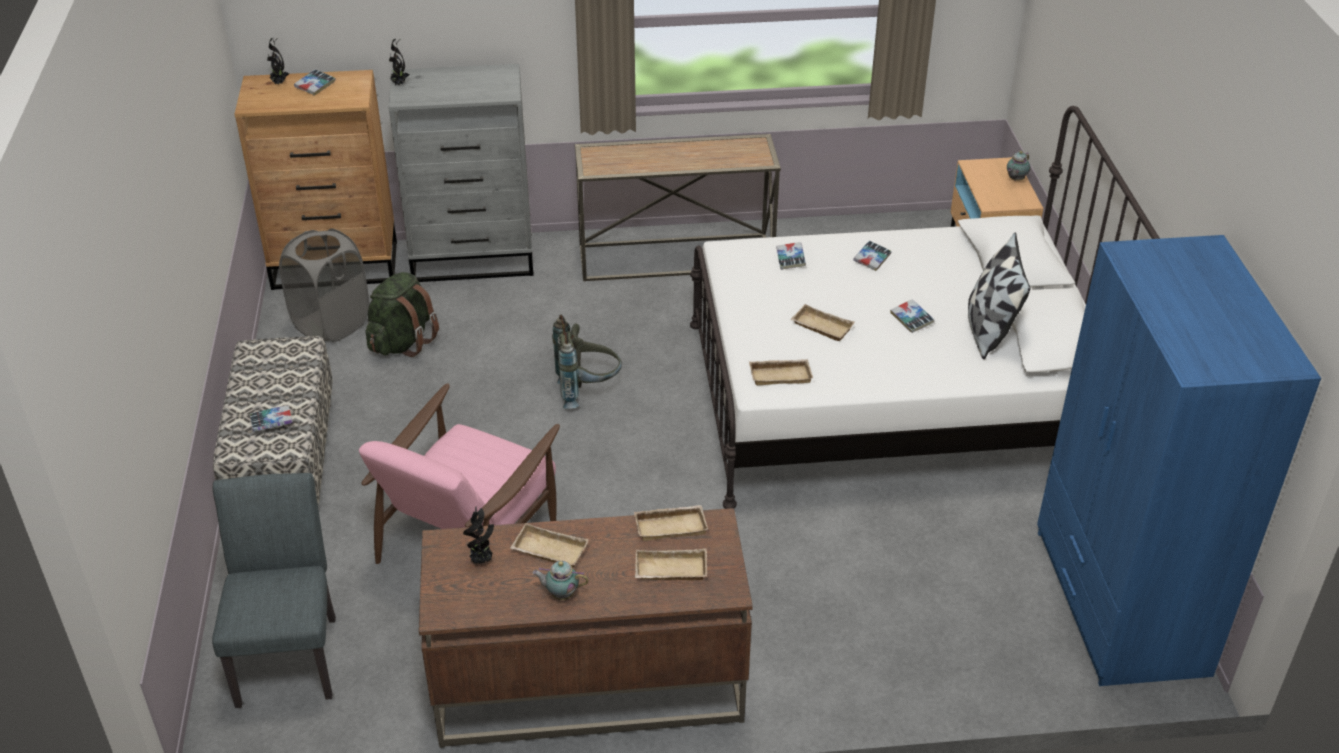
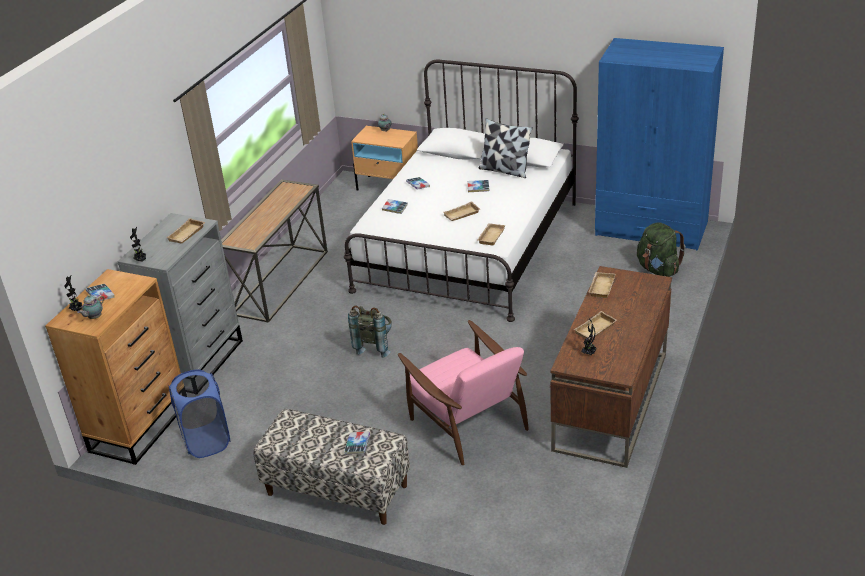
camera: 60 degrees left, 5 degrees down
grey chair [212,473,336,708] -> none
grey laundry basket [279,229,369,342] -> blue laundry basket [168,369,230,458]
green backpack [365,272,439,357] -> green backpack moved to [637,222,686,277]
teapot [532,561,589,600] -> teapot moved to [77,295,105,319]
beige tray [635,548,707,580] -> beige tray moved to [166,218,205,244]

